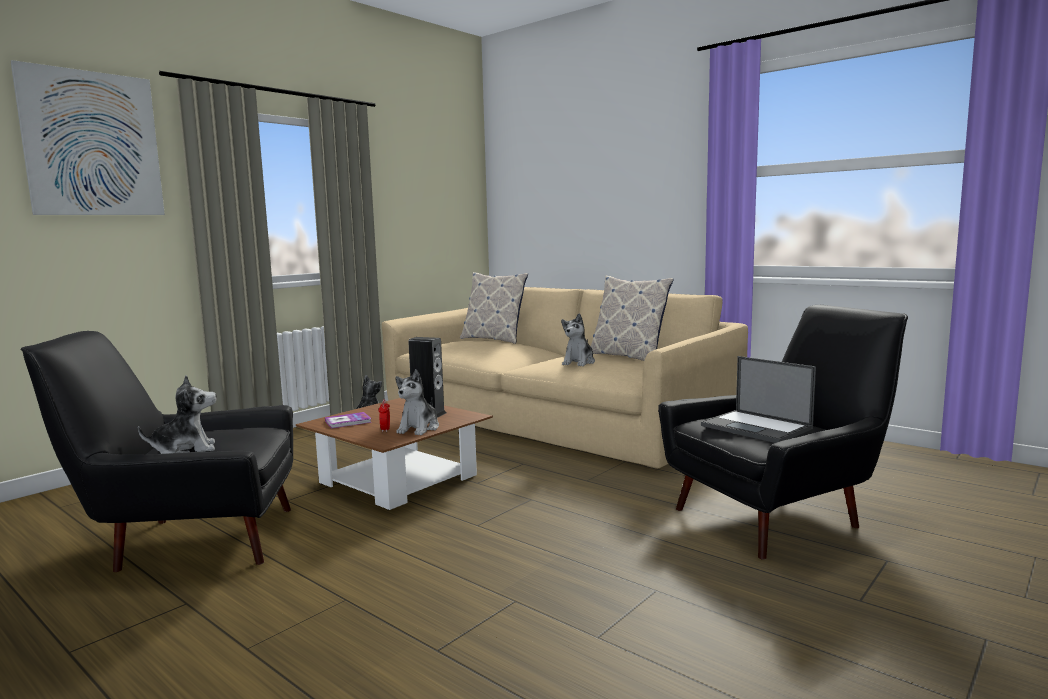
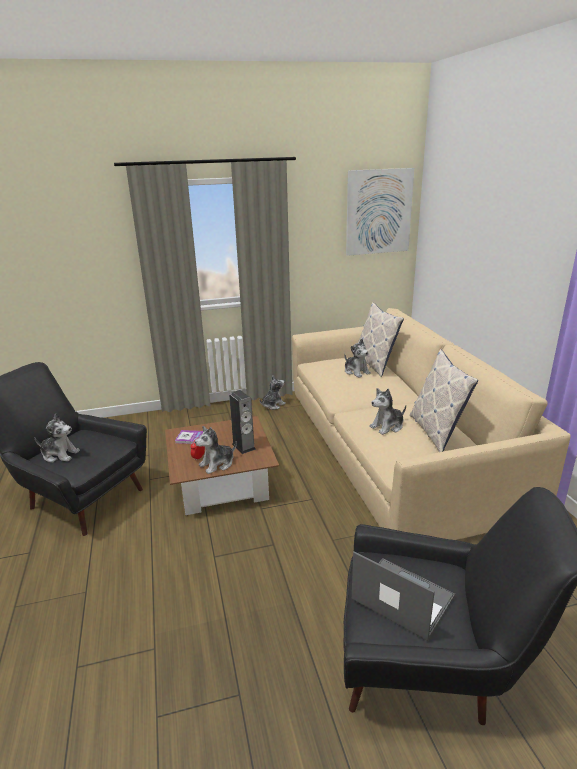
camera: 35 degrees right, 15 degrees up
picture [11,60,165,215] -> picture moved to [346,168,414,256]
laptop [701,356,816,443] -> laptop turned 135 degrees clockwise [352,552,455,641]
none -> plush toy [344,339,371,378]

